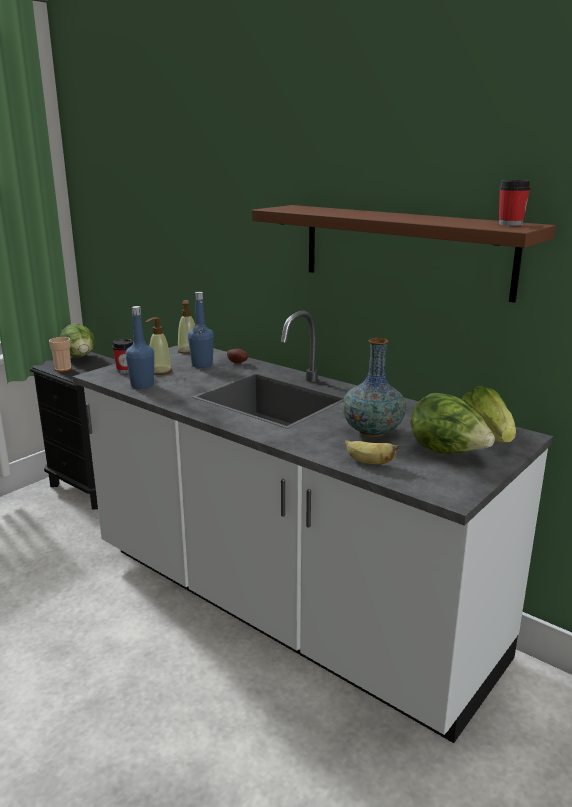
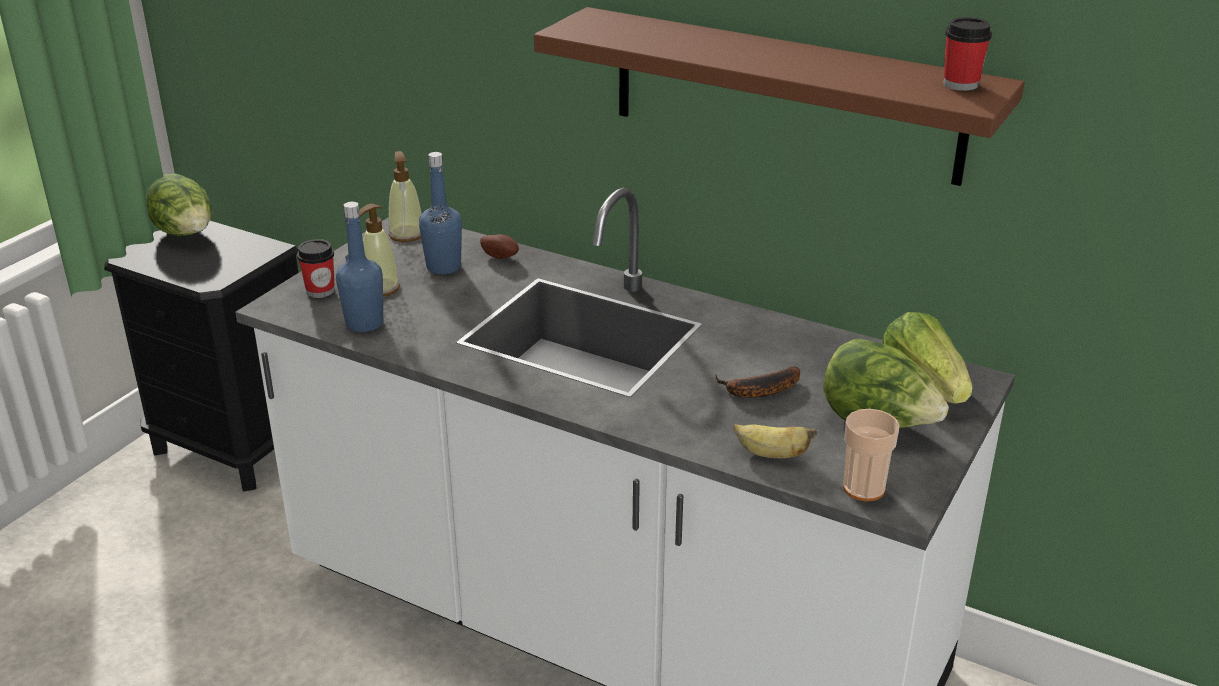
camera: 10 degrees left, 10 degrees up
cup [49,337,71,372] -> cup moved to [843,409,900,502]
vase [342,338,406,437] -> banana [715,366,800,397]

